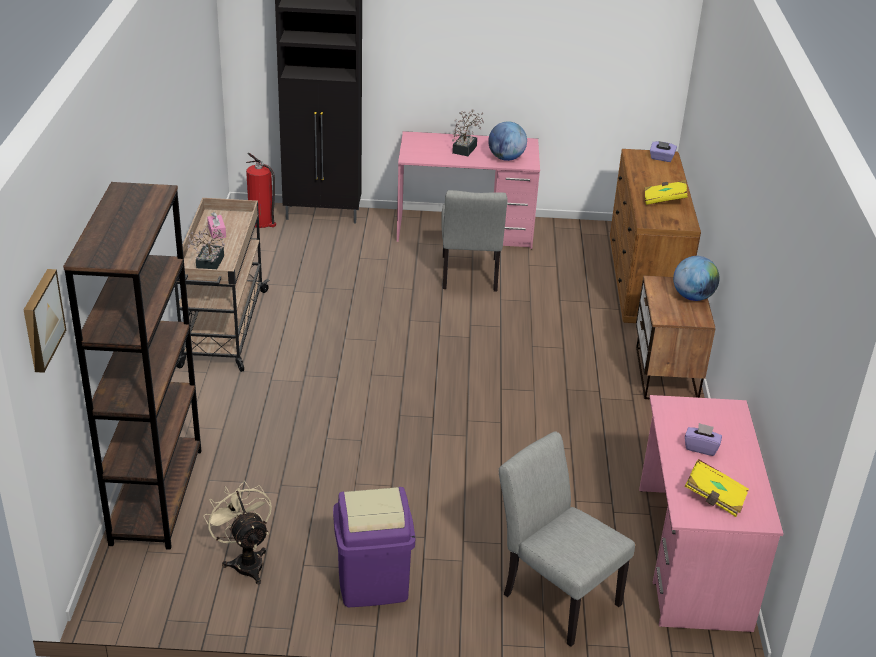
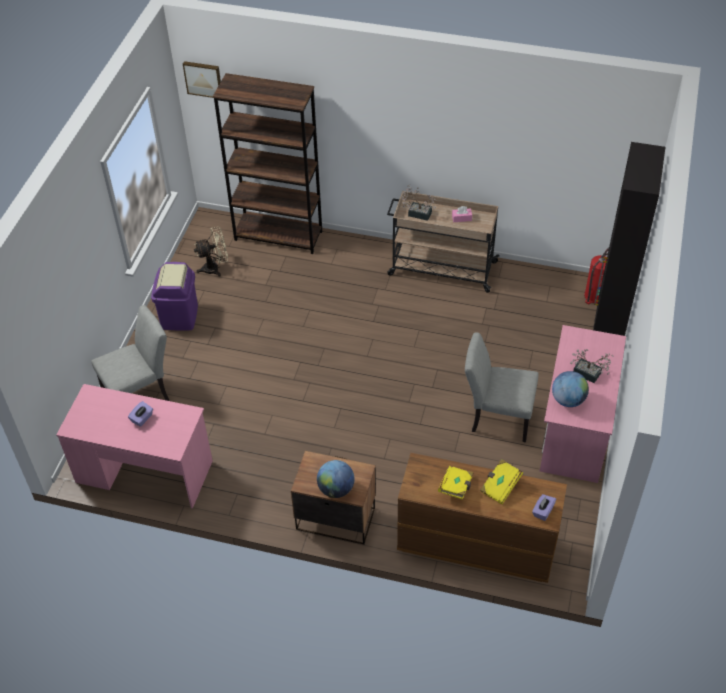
camera: 105 degrees right, 15 degrees up
yellow book [685,459,749,517] -> yellow book moved to [480,459,523,504]

